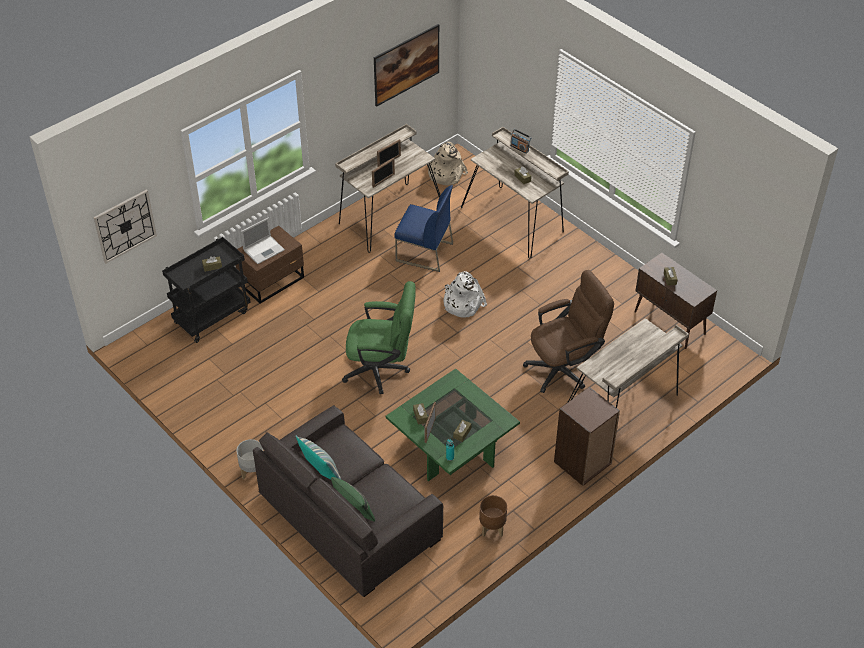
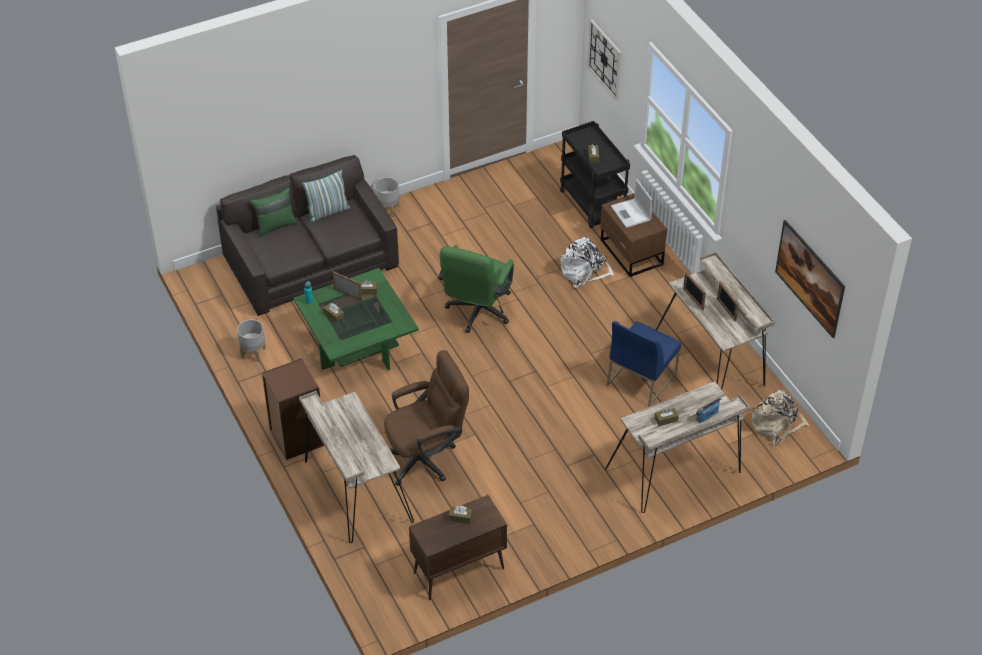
camera: 105 degrees right, 0 degrees up
white backpack [443,271,487,318] -> white backpack moved to [560,237,614,288]
brown planter [479,495,507,537] -> grey planter [237,319,266,362]
brown office chair [523,270,614,393] -> brown office chair turned 105 degrees counterclockwise [384,350,469,486]

